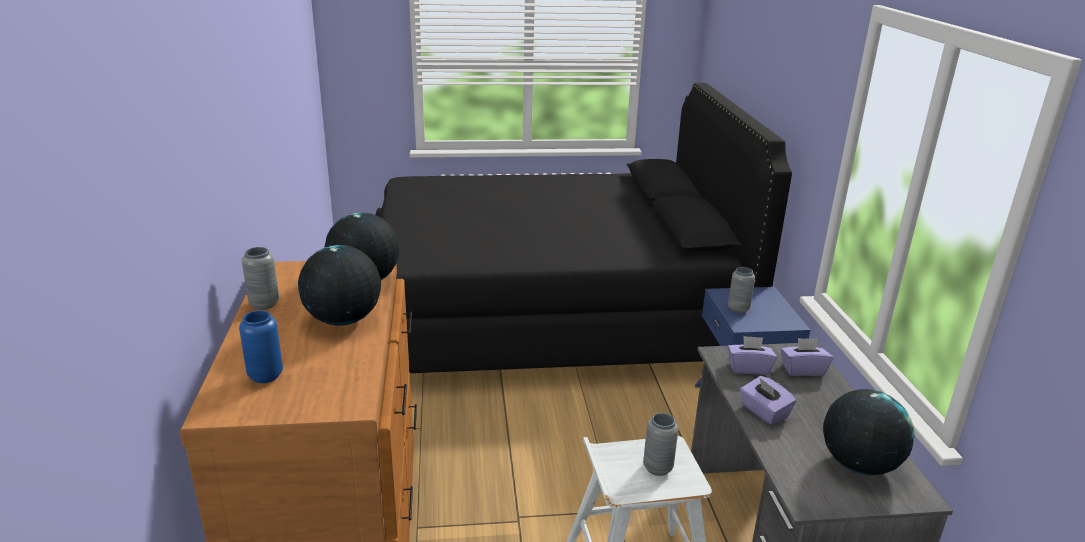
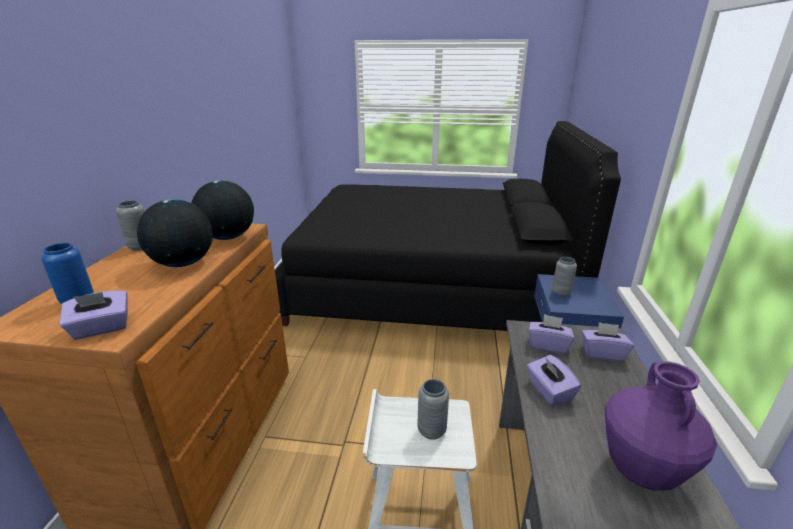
camera: 15 degrees right, 0 degrees up
globe [823,389,915,475] -> purple vase [605,361,717,491]
none -> purple tissue box [60,290,128,340]

